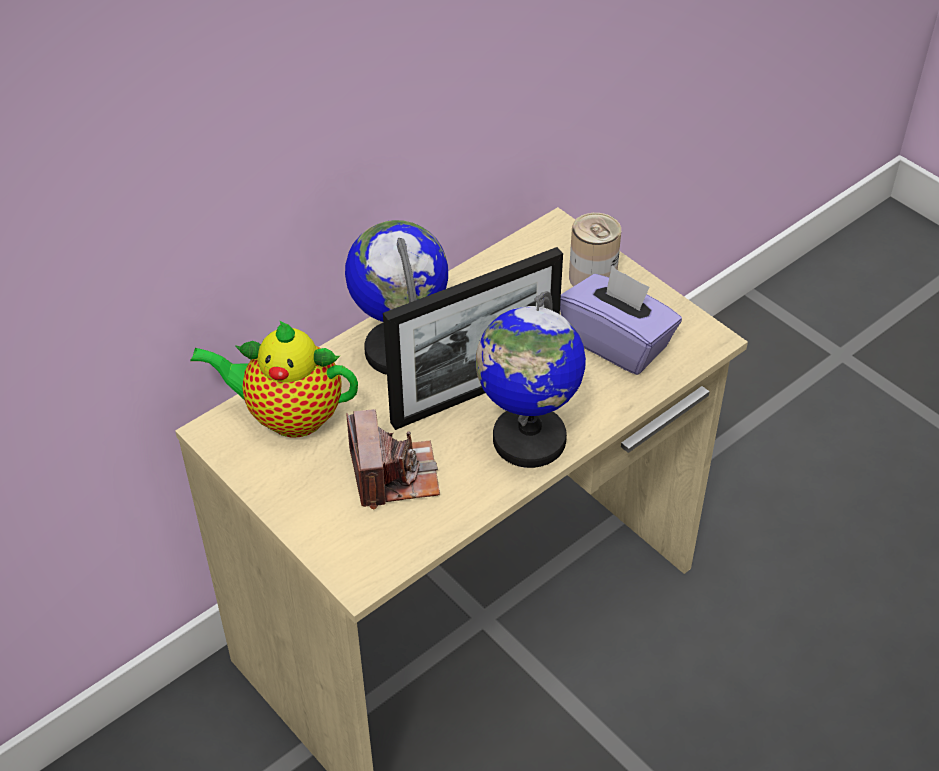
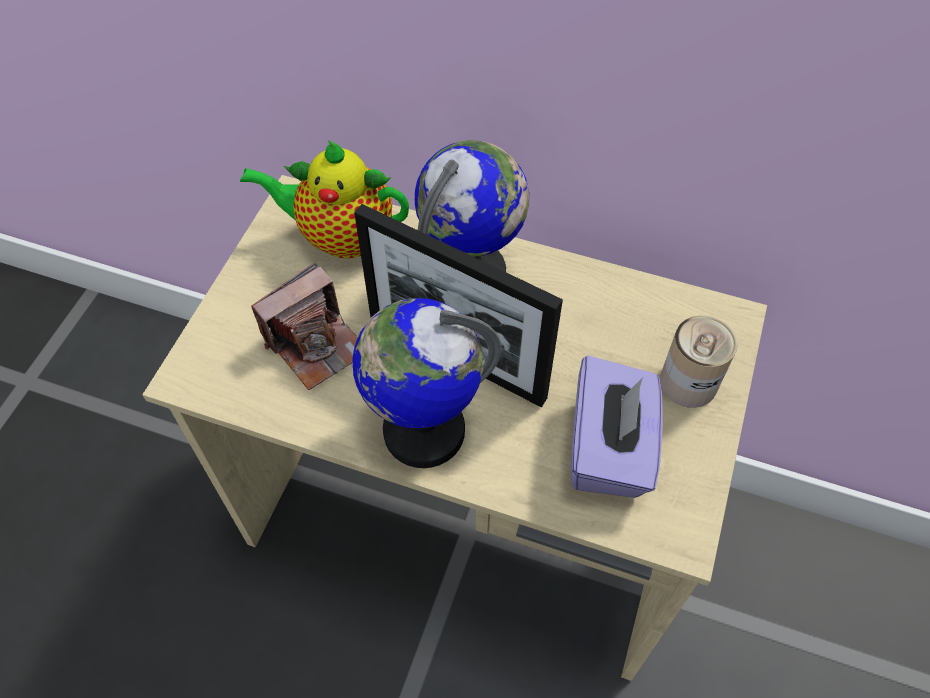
camera: 60 degrees right, 10 degrees up
teapot [190,320,358,437] -> teapot turned 60 degrees counterclockwise [240,140,409,258]

